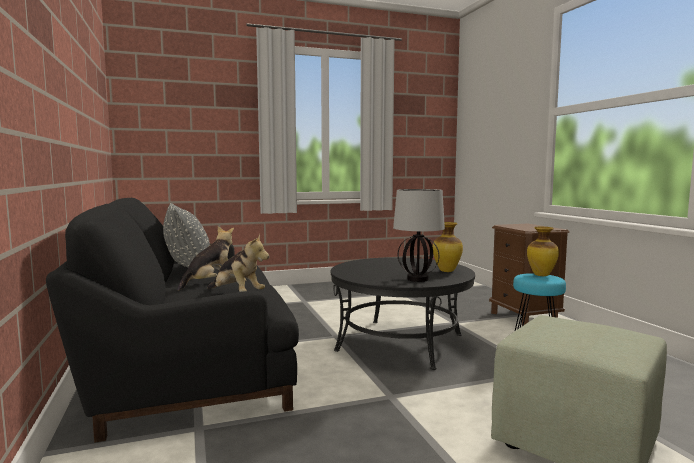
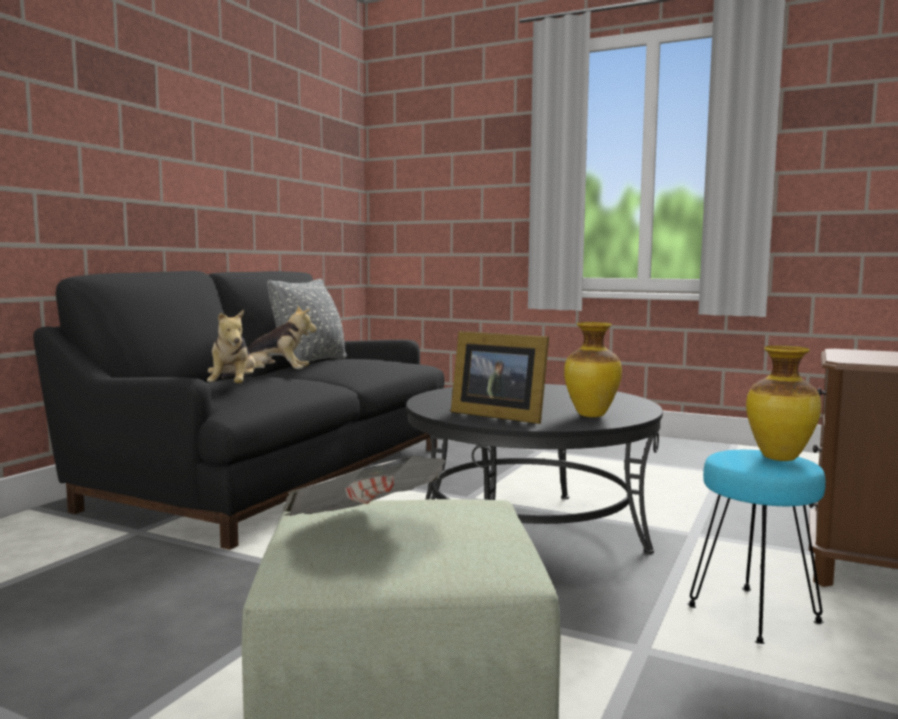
camera: 45 degrees right, 0 degrees up
table lamp [393,189,445,282] -> picture frame [451,331,549,424]
none -> newspaper [283,456,446,516]

